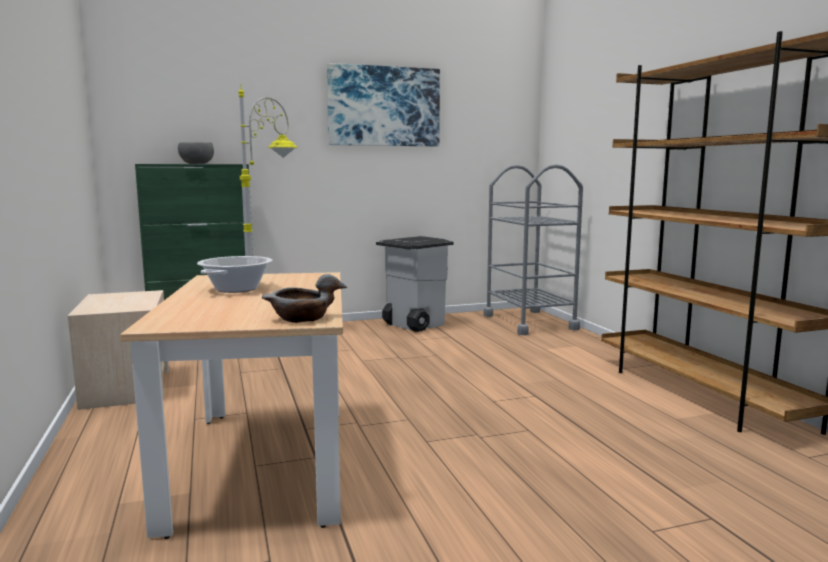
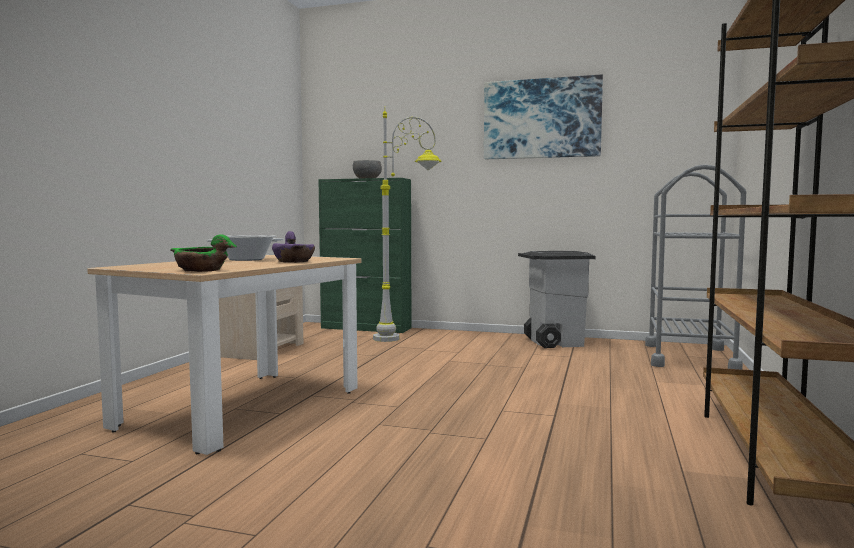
camera: 35 degrees right, 5 degrees down
grey bowl [262,274,347,323] -> green bowl [170,234,237,272]
none -> purple bowl [272,231,315,263]

